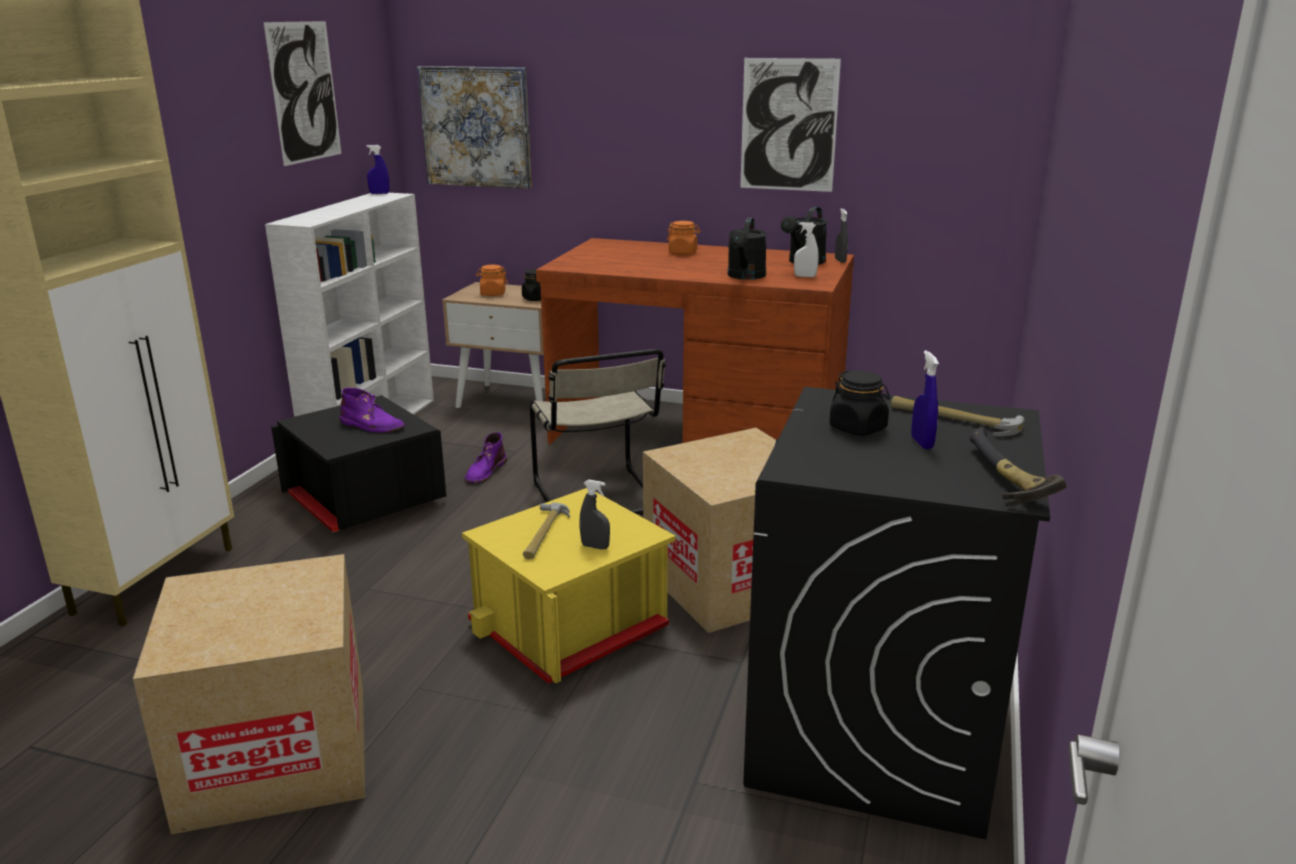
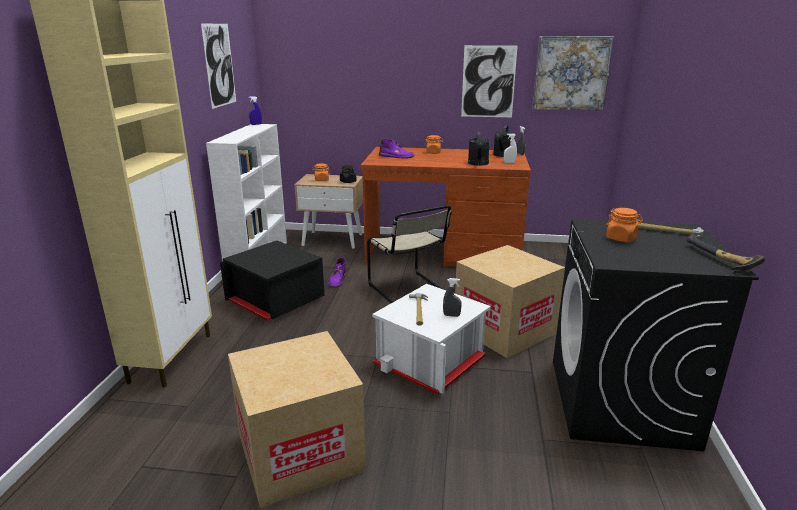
camera: 10 degrees left, 0 degrees up
purple boot [339,388,405,433] -> purple boot moved to [379,139,415,158]
picture [417,66,532,189] -> picture moved to [533,36,614,111]
yellow storage box [462,488,676,684] -> white storage box [372,284,491,395]
black jar [829,371,890,436] -> orange jar [606,208,643,243]
blue spray bottle [912,351,939,449] -> none

